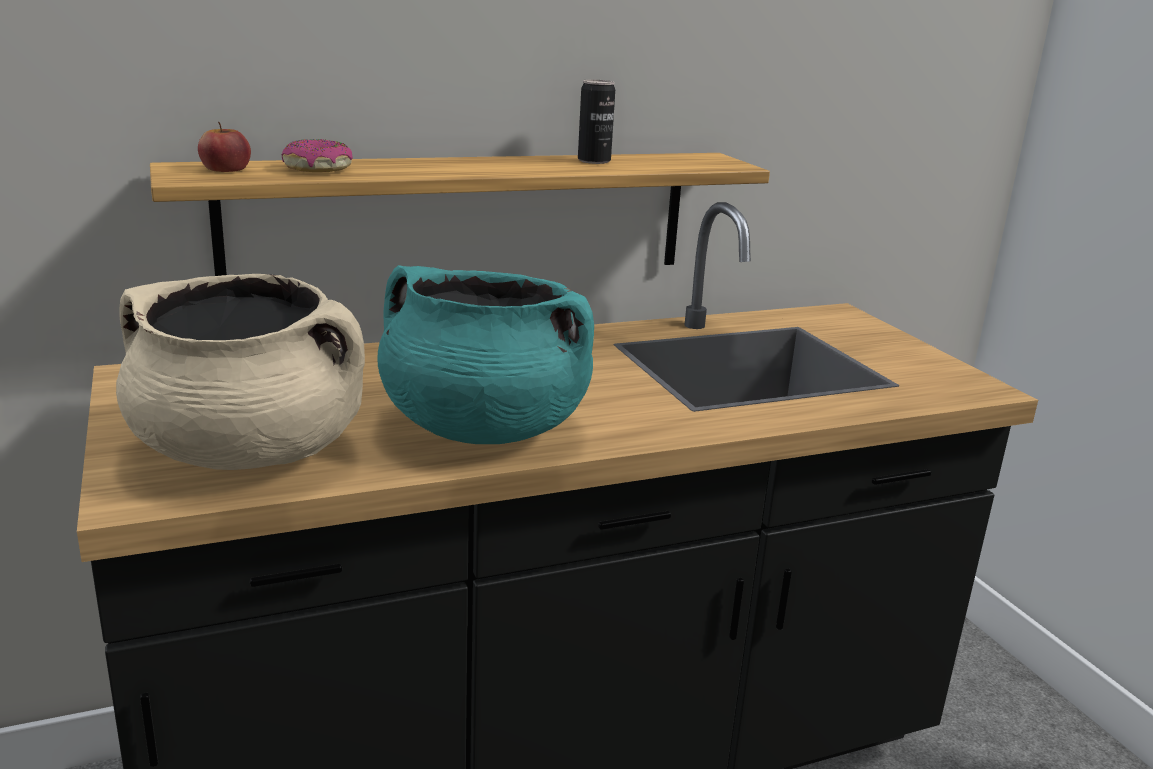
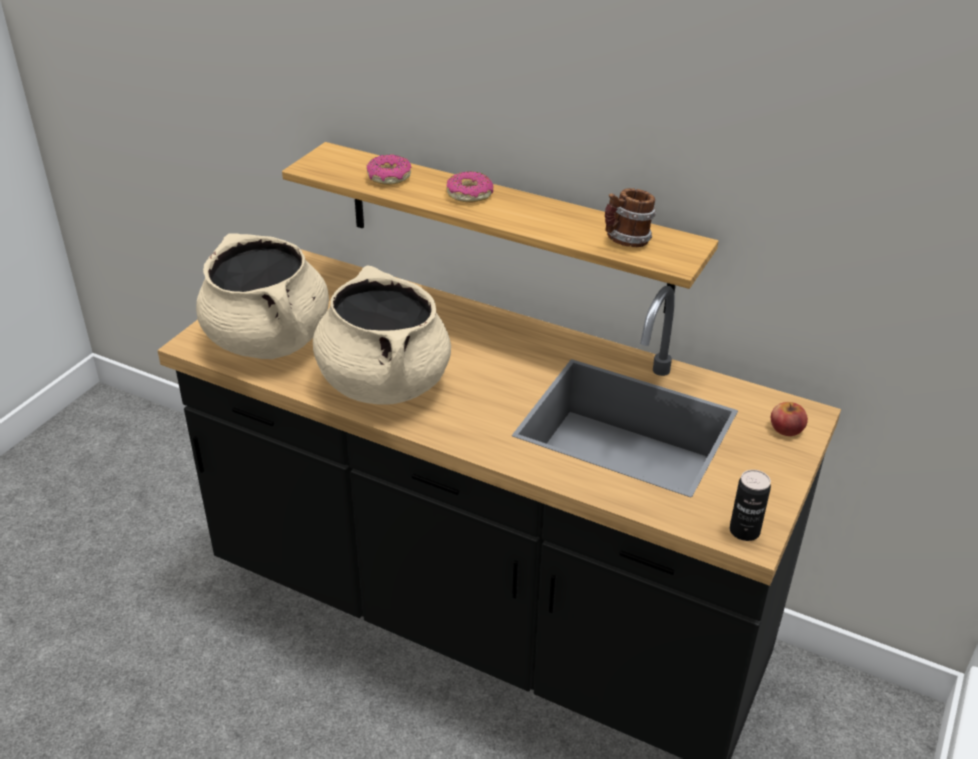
camera: 50 degrees right, 15 degrees up
apple [198,122,251,172] -> apple moved to [771,402,808,436]
turquoise cooking pot [377,265,594,444] -> beige cooking pot [313,265,451,405]
can [578,80,615,164] -> can moved to [730,470,771,541]
none -> donut [446,171,494,202]
none -> mug [605,188,656,247]

